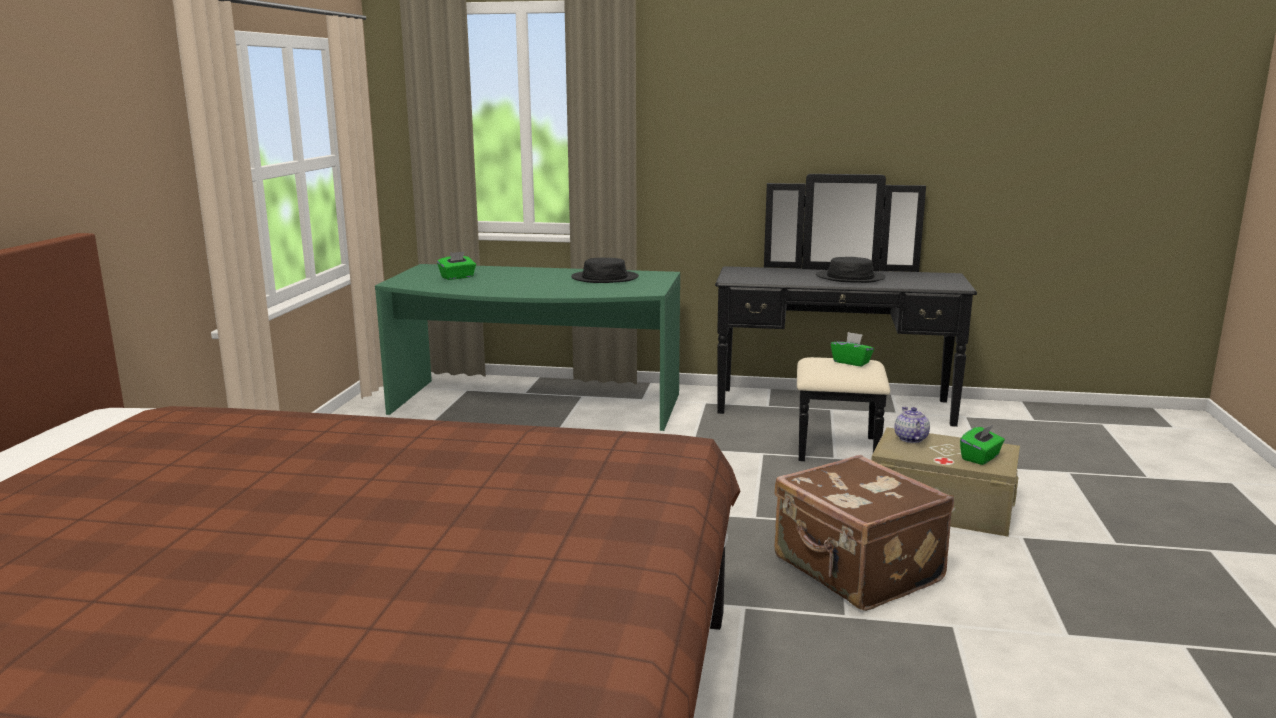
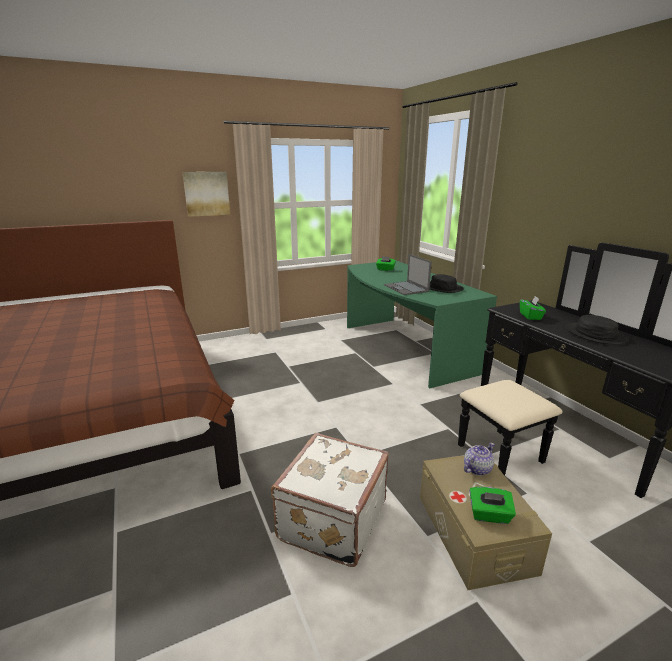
camera: 55 degrees right, 5 degrees up
brown suitcase [774,455,954,611] -> white suitcase [271,433,389,567]
green tissue box [831,332,874,366] -> green tissue box moved to [520,296,546,320]
none -> picture [182,172,230,217]
none -> laptop [384,254,432,295]

